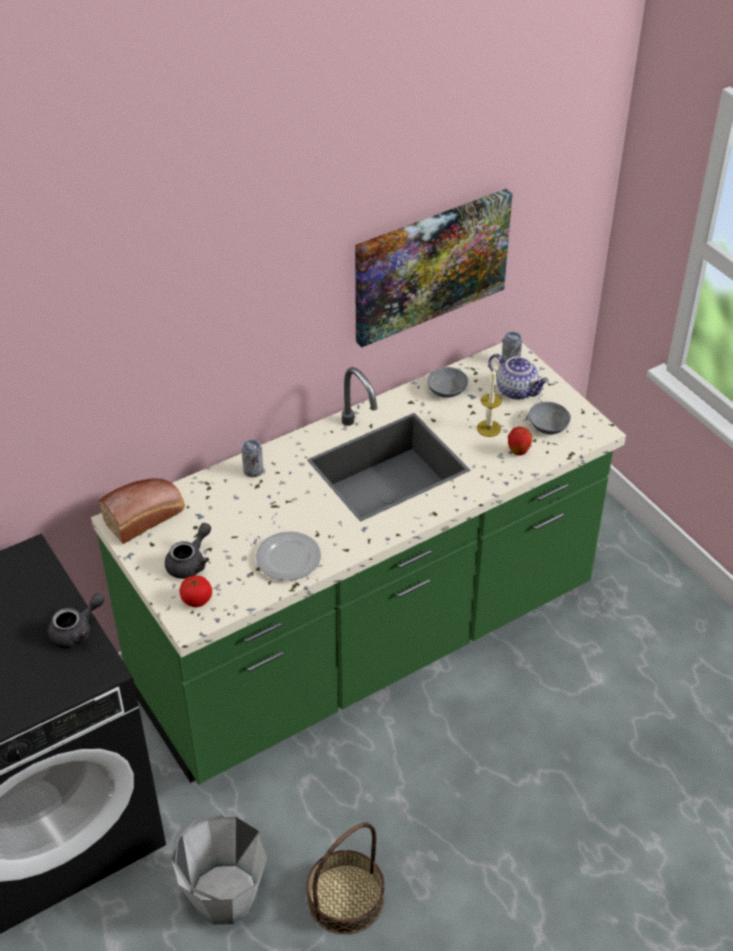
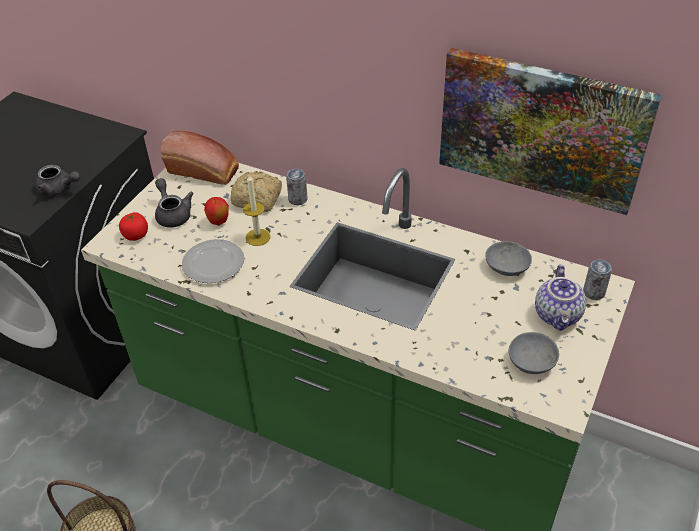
camera: 60 degrees right, 0 degrees up
grey teapot [165,523,211,579] -> grey teapot turned 120 degrees counterclockwise [155,178,193,228]
grey bucket [171,815,268,925] -> none
candle [477,369,502,437] -> candle moved to [243,175,270,246]
apple [508,427,532,456] -> apple moved to [204,197,229,225]
none -> bread [231,171,282,212]

